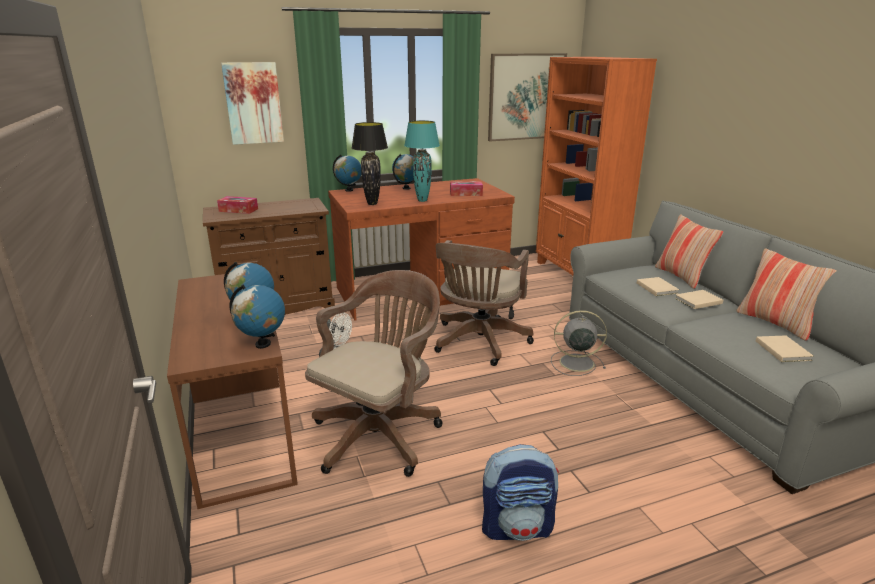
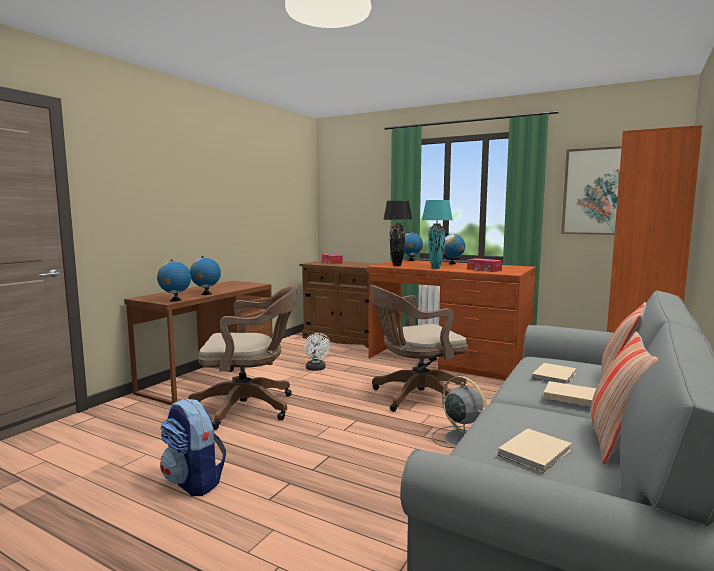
camera: 50 degrees right, 15 degrees down
picture [221,62,284,145] -> none

